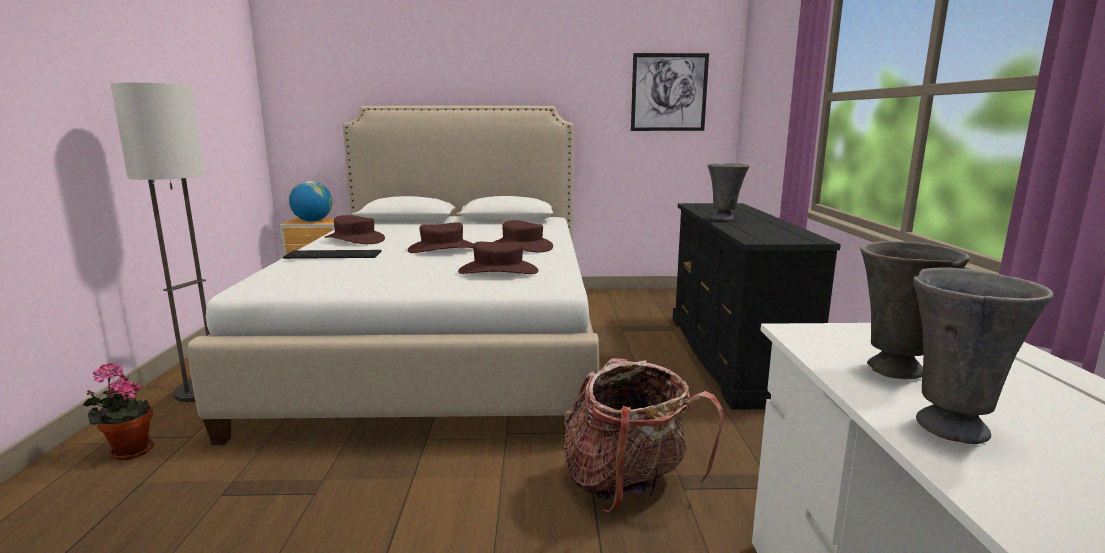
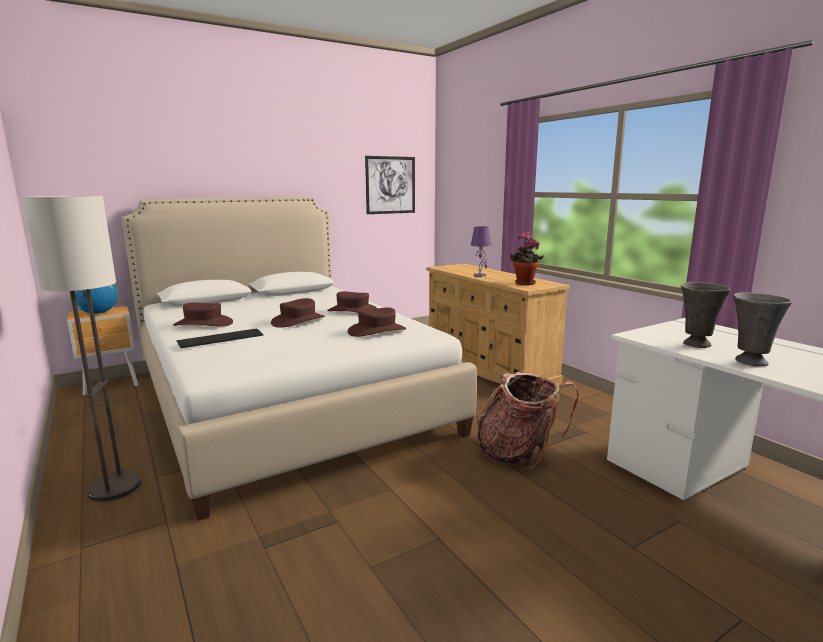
camera: 30 degrees left, 0 degrees up
potted plant [83,363,154,460] -> potted plant moved to [510,231,544,285]
black dresser [673,203,841,409] -> beige dresser [426,263,570,386]
grey vase [707,163,750,221] -> purple table lamp [471,226,492,277]

